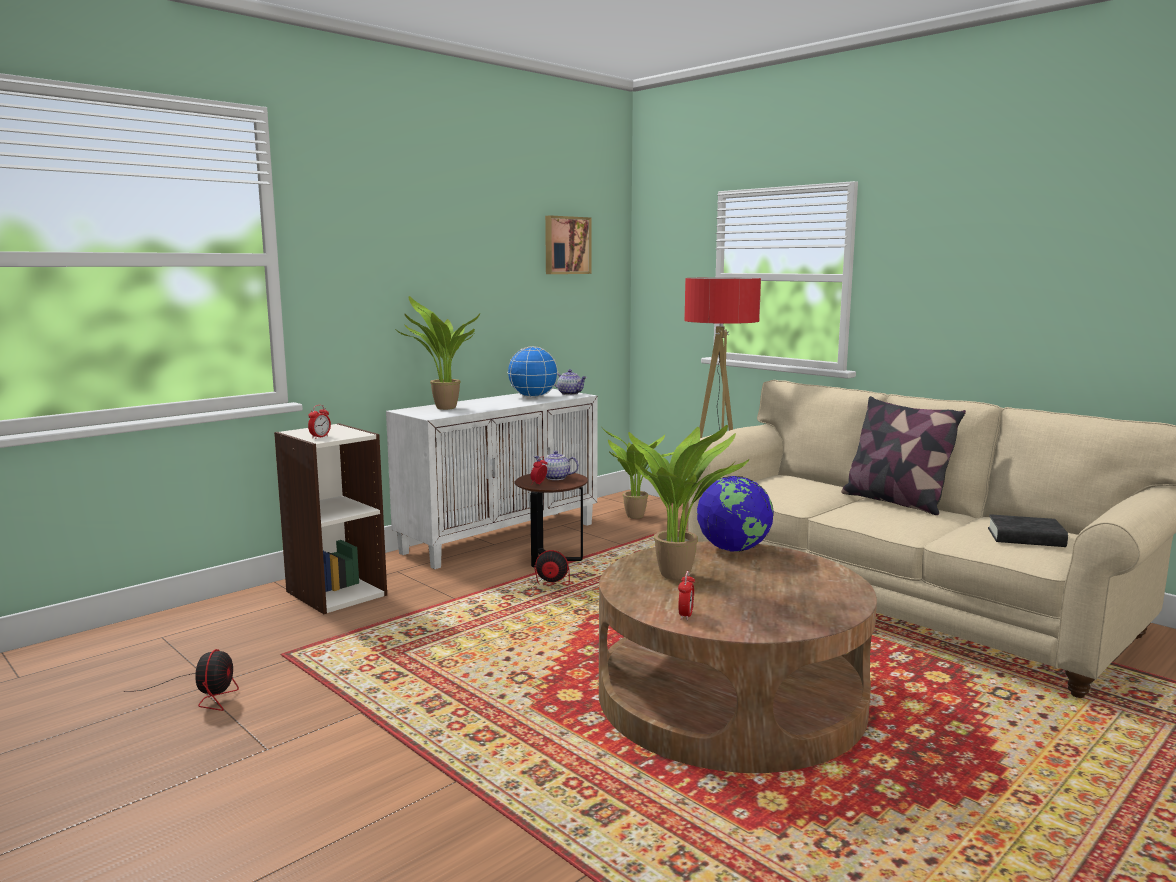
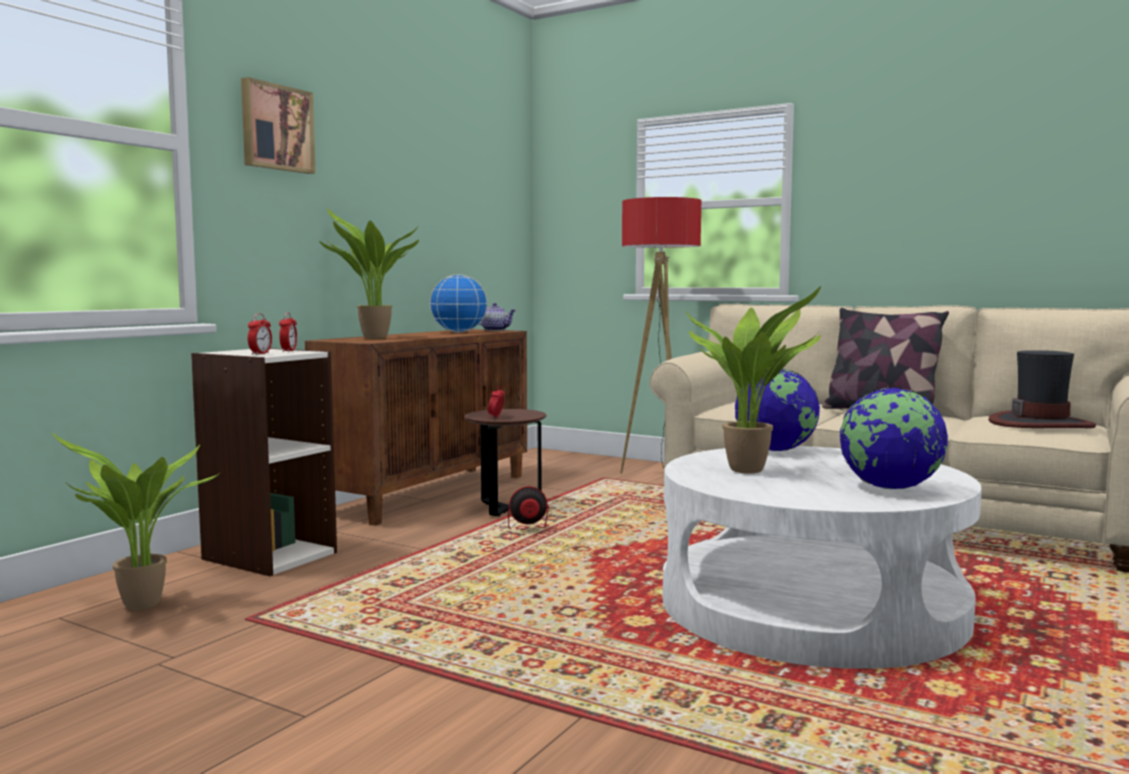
camera: 15 degrees left, 5 degrees down
fan [123,649,239,711] -> none
white cabinet [386,389,598,569] -> brown cabinet [305,329,527,526]
teapot [534,451,579,480] -> none
picture [545,215,591,274] -> picture moved to [241,77,315,174]
brown coffee table [599,541,877,773] -> white coffee table [663,446,982,669]
potted plant [603,429,674,519] -> potted plant moved to [52,432,220,610]
alarm clock [678,571,695,620] -> alarm clock moved to [279,312,297,352]
black book [988,514,1068,547] -> hat [988,350,1096,428]
none -> globe [840,387,948,489]

